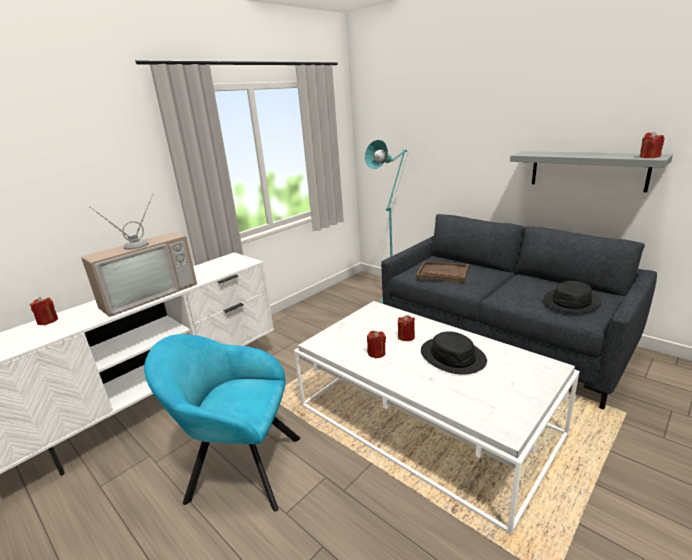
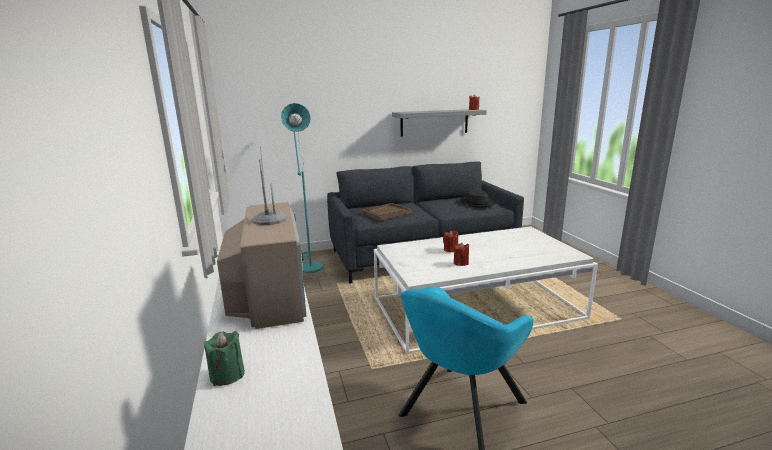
camera: 60 degrees left, 5 degrees down
red candle [30,297,58,325] -> green candle [204,331,245,386]
black hat [421,331,487,374] -> none

